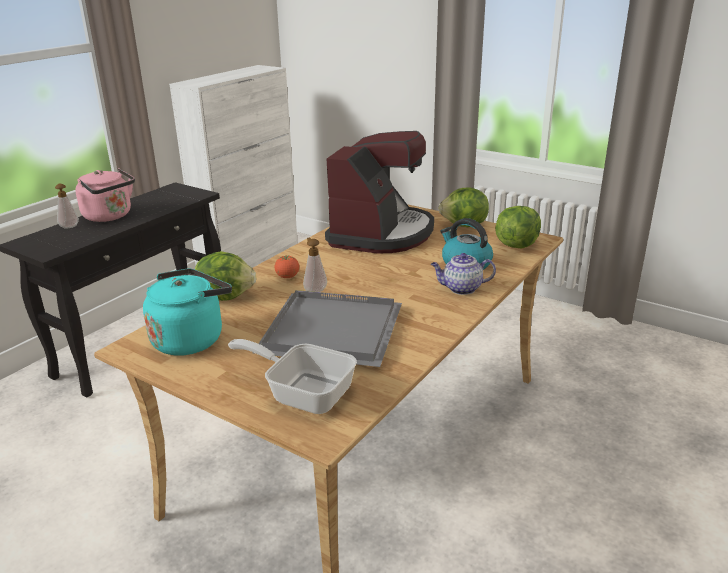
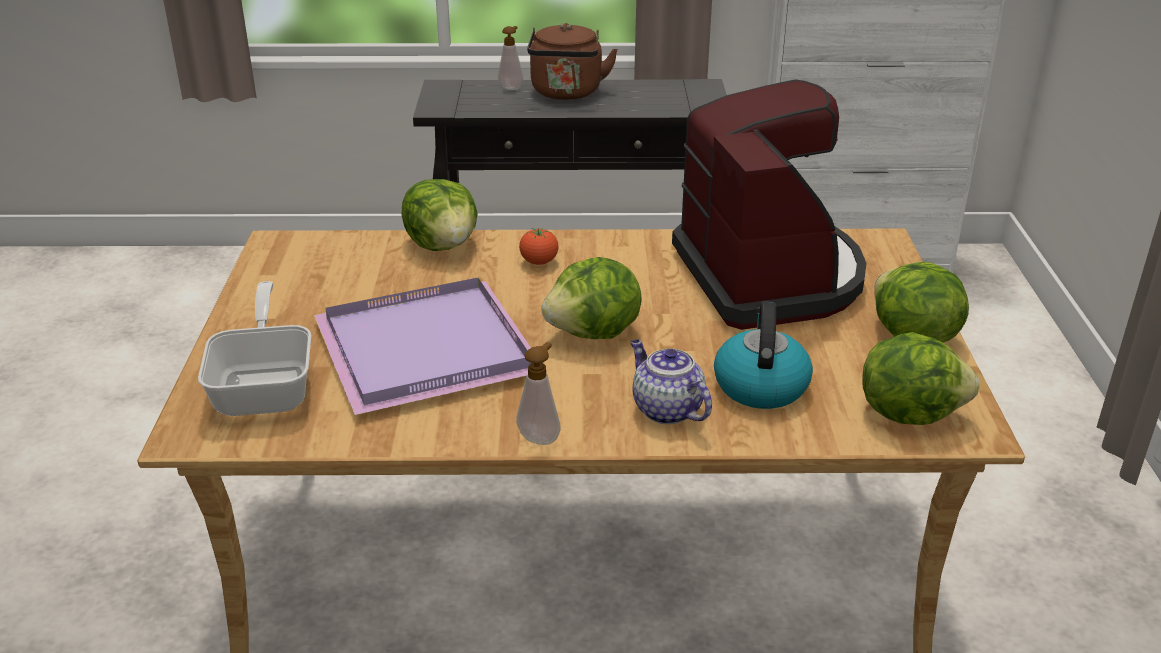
camera: 55 degrees right, 5 degrees up
pink kettle [75,168,135,222] -> brown kettle [527,23,618,100]
turquoise kettle [143,268,232,355] -> none
grey tray [253,290,402,367] -> purple tray [314,278,547,415]
soap dispenser [303,237,327,292] -> soap dispenser moved to [516,342,561,445]
coffee machine [325,131,434,253] -> coffee machine turned 90 degrees counterclockwise [672,79,867,330]
none -> lettuce [541,257,642,339]

